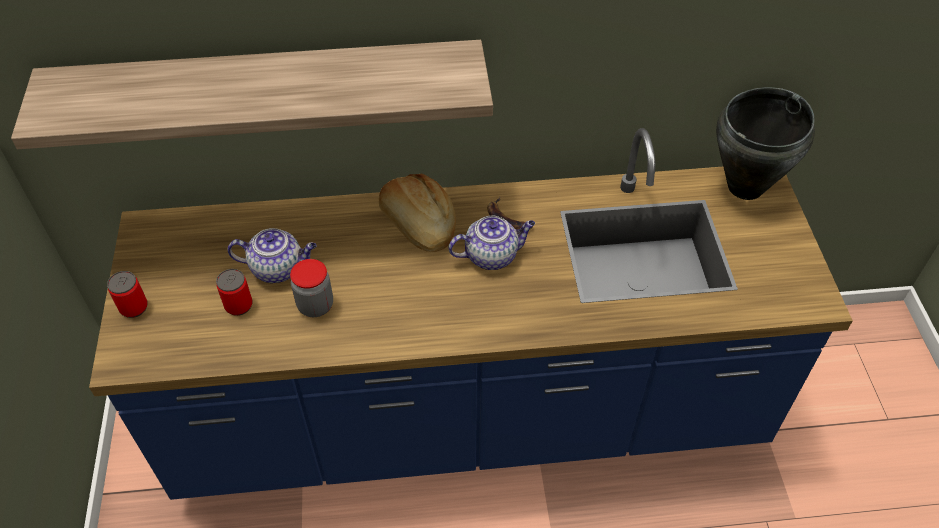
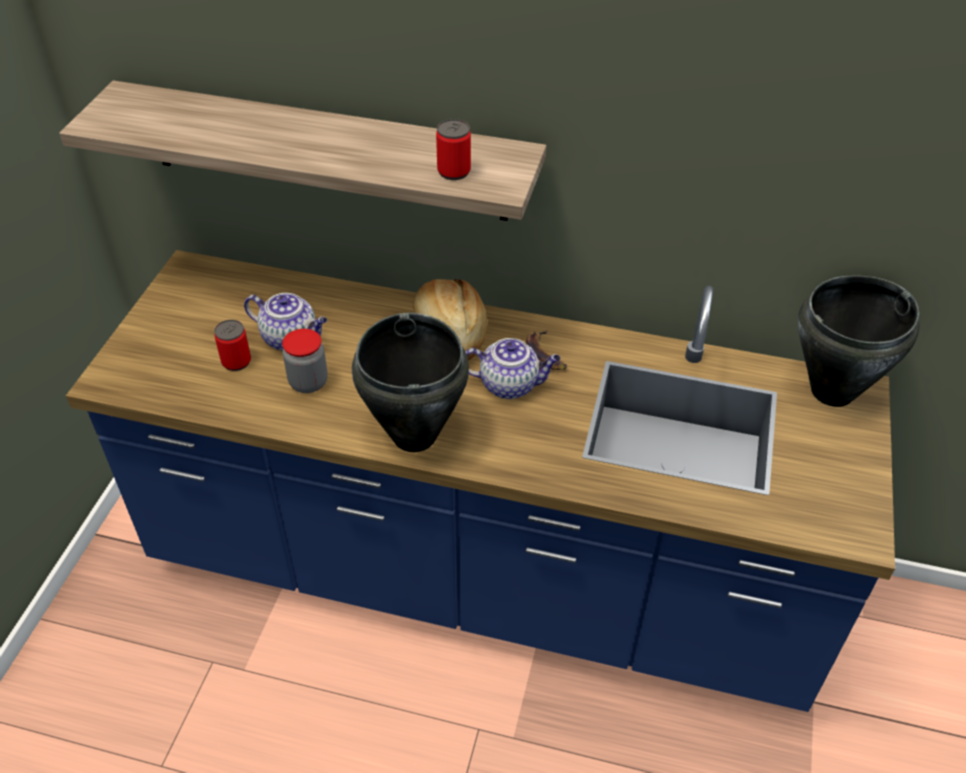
camera: 20 degrees right, 5 degrees down
can [107,271,148,318] -> can moved to [436,119,471,180]
none -> black cooking pot [352,313,469,452]

